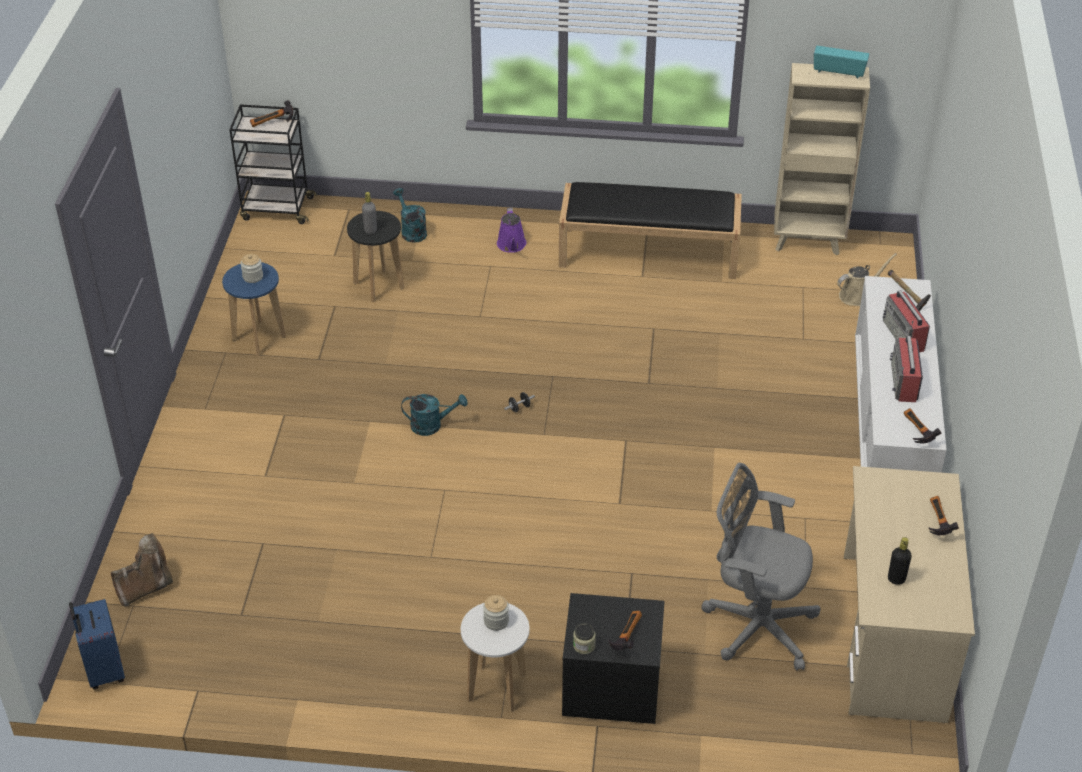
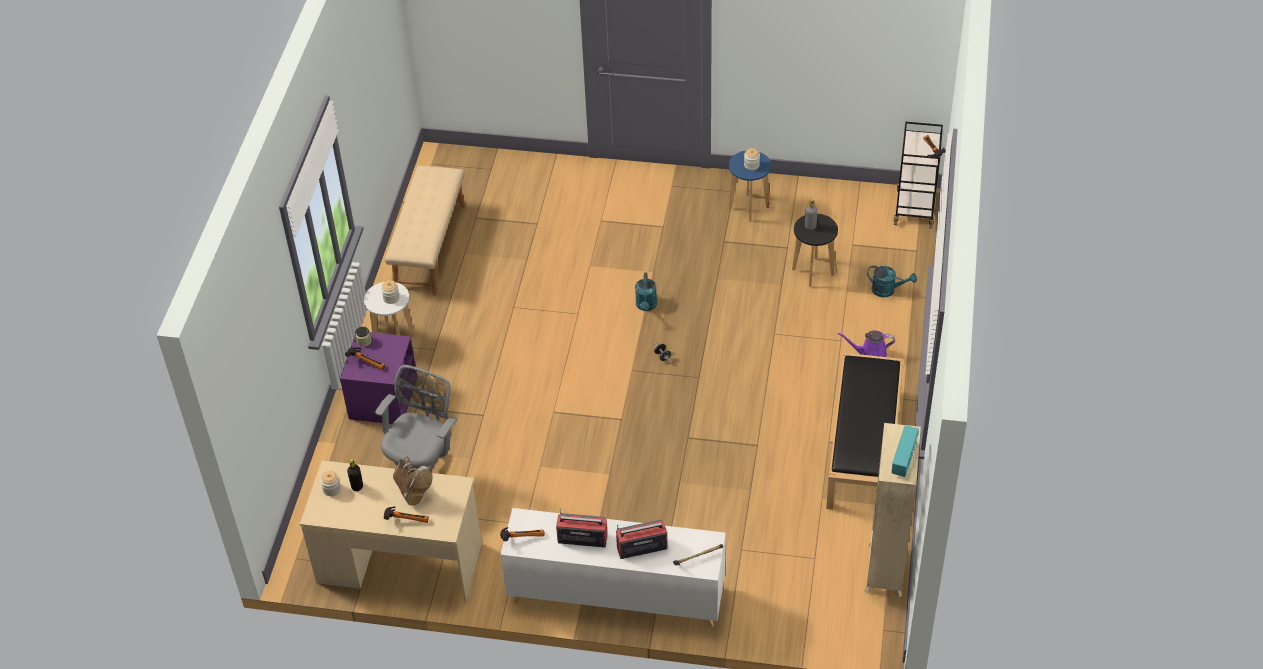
camera: 95 degrees right, 5 degrees up
blue suitcase [69,599,125,689] -> none
brown boot [111,533,173,607] -> brown boot moved to [393,457,433,506]
turquoise watering can [393,188,427,243] -> turquoise watering can turned 45 degrees clockwise [867,266,917,297]
black nightstand [562,593,665,724] -> purple nightstand [340,332,417,424]
beige watering can [837,253,897,306] -> none
none -> jar [320,470,341,496]
none -> beige bench [385,165,465,295]

